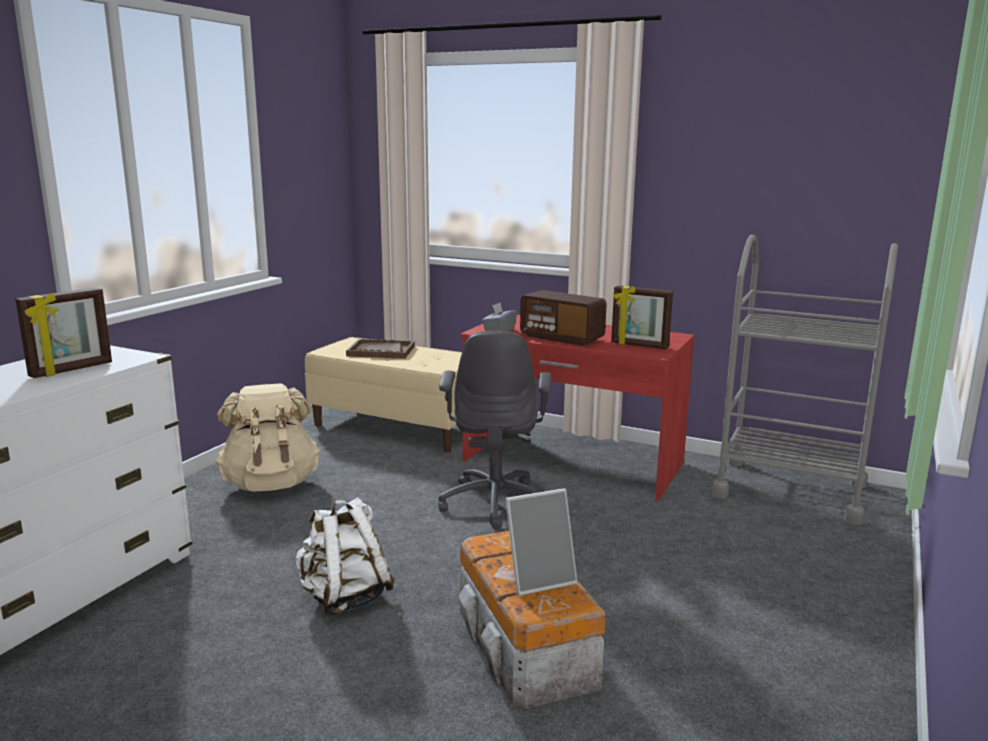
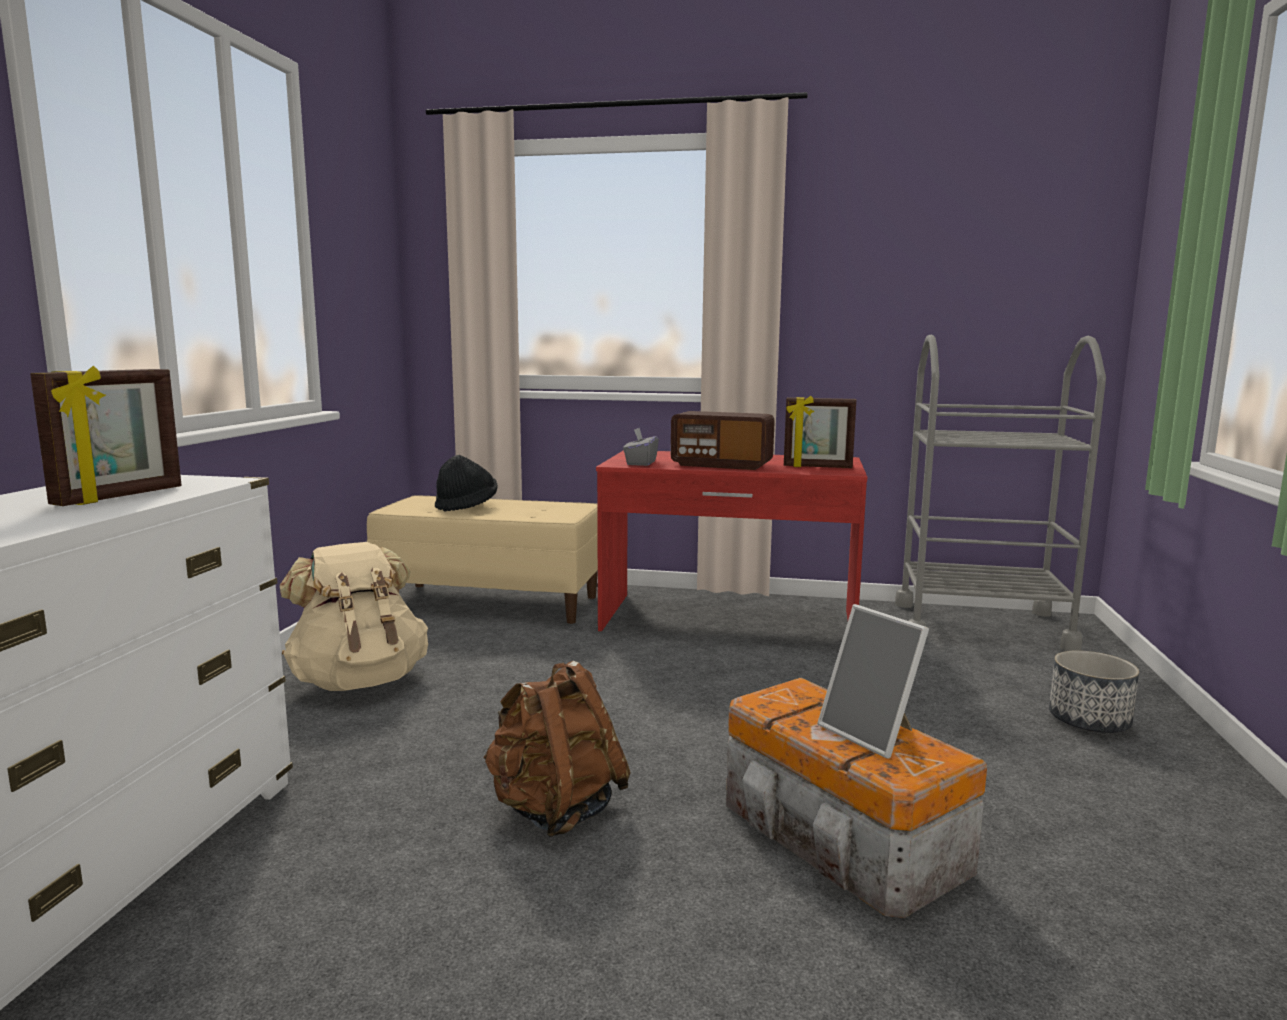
camera: 15 degrees left, 5 degrees down
white backpack [295,498,395,616] -> brown backpack [483,661,631,837]
brown tray [346,339,415,359] -> black hat [435,455,498,512]
grey office chair [438,331,552,530] -> none
picture frame [505,488,577,596] -> picture frame turned 90 degrees clockwise [817,604,929,758]
none -> planter [1049,650,1139,733]

